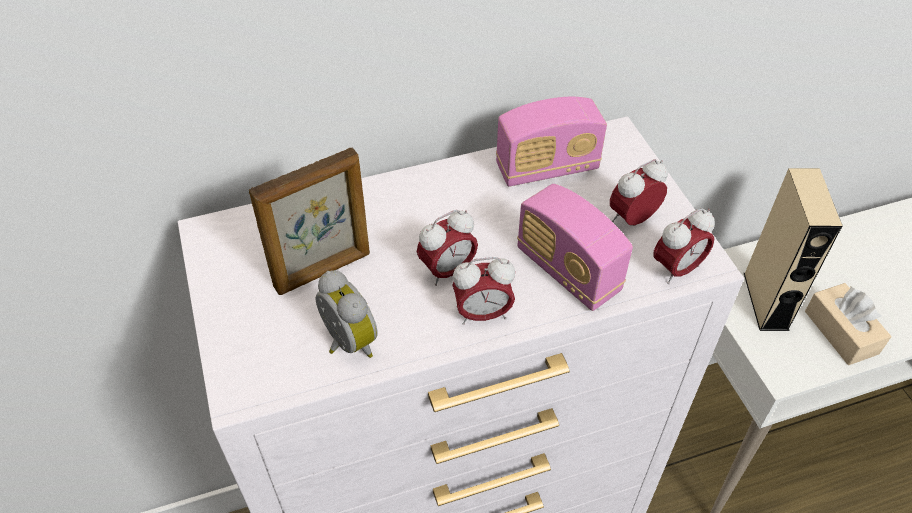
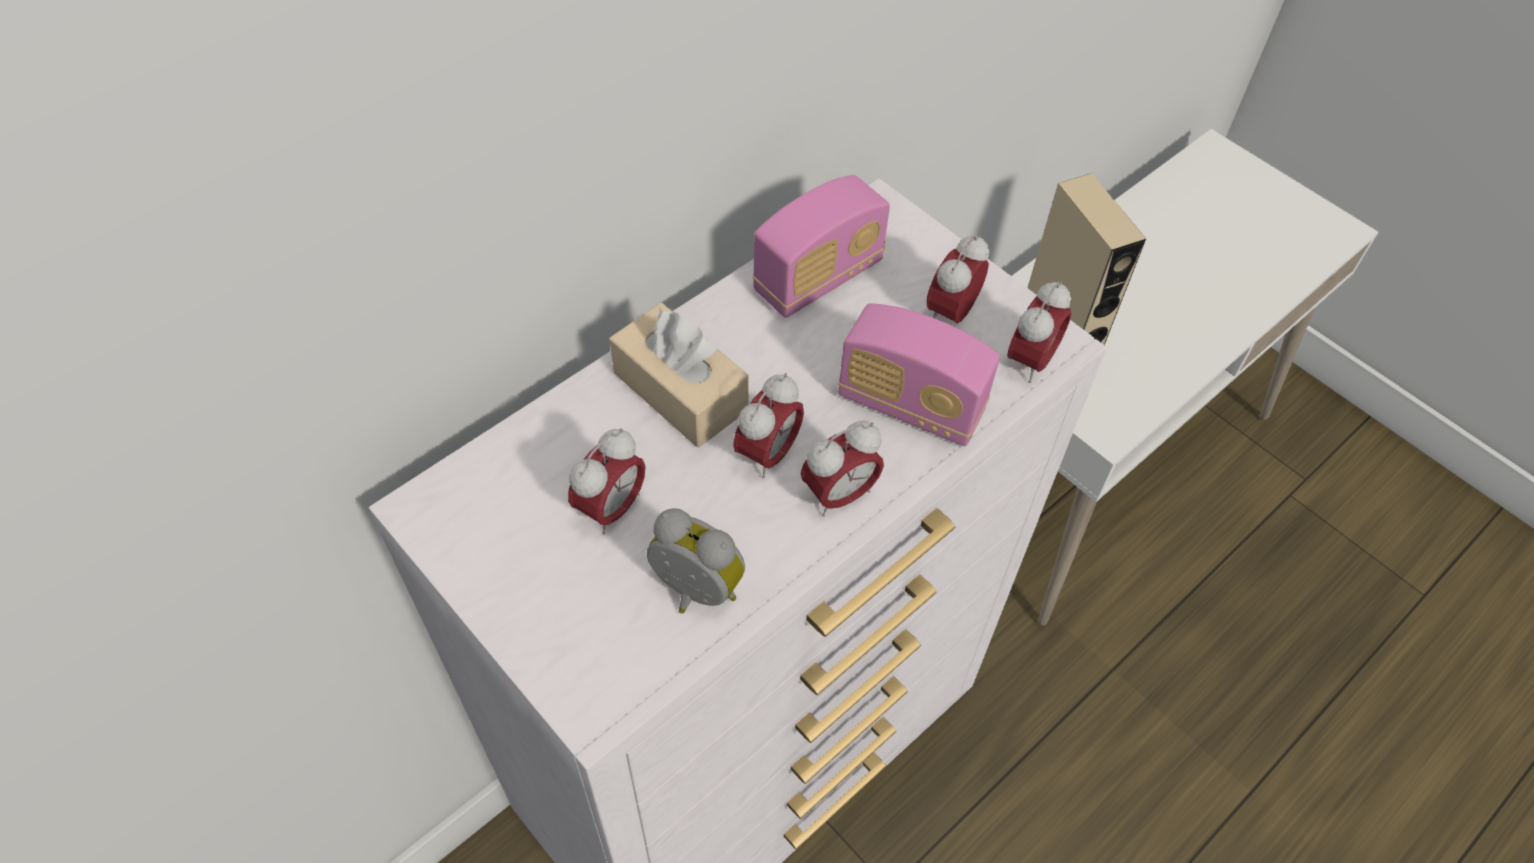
camera: 25 degrees left, 5 degrees up
picture frame [249,148,370,295] -> alarm clock [568,428,645,535]
beige tissue box [805,283,891,365] -> beige tissue box moved to [609,303,749,448]

